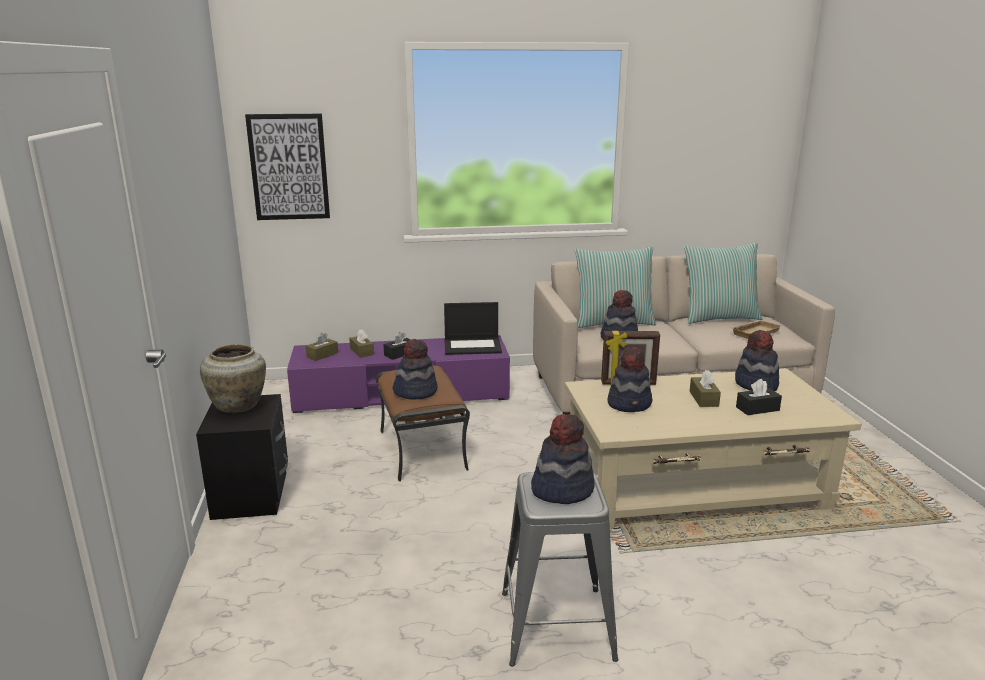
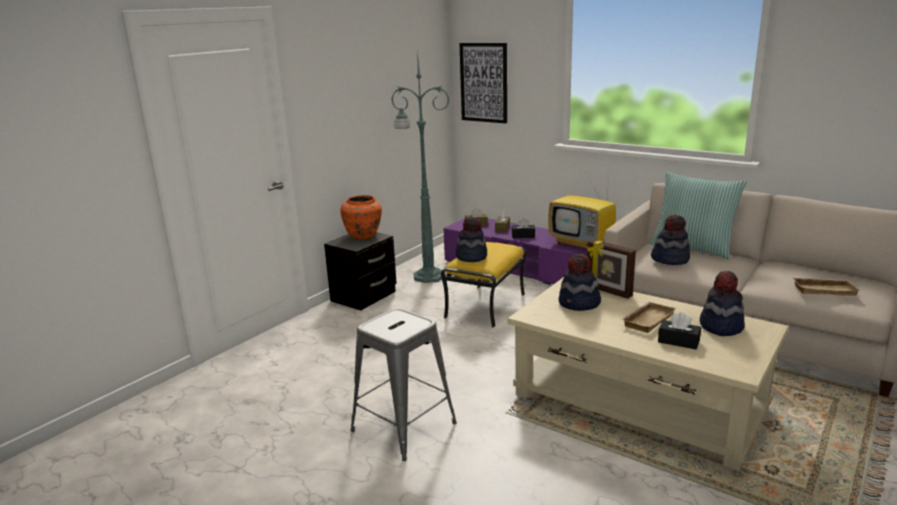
camera: 45 degrees right, 0 degrees up
beige vase [200,344,266,413] -> orange vase [340,195,382,239]
brown ottoman [376,365,470,482] -> yellow ottoman [441,242,526,328]
laptop [444,302,502,355] -> television [548,175,616,249]
hat [531,414,595,504] -> none
pillow [684,243,762,324] -> none
brown tissue box [690,370,721,407] -> beige tray [621,302,676,333]
none -> green floor lamp [391,60,449,283]

